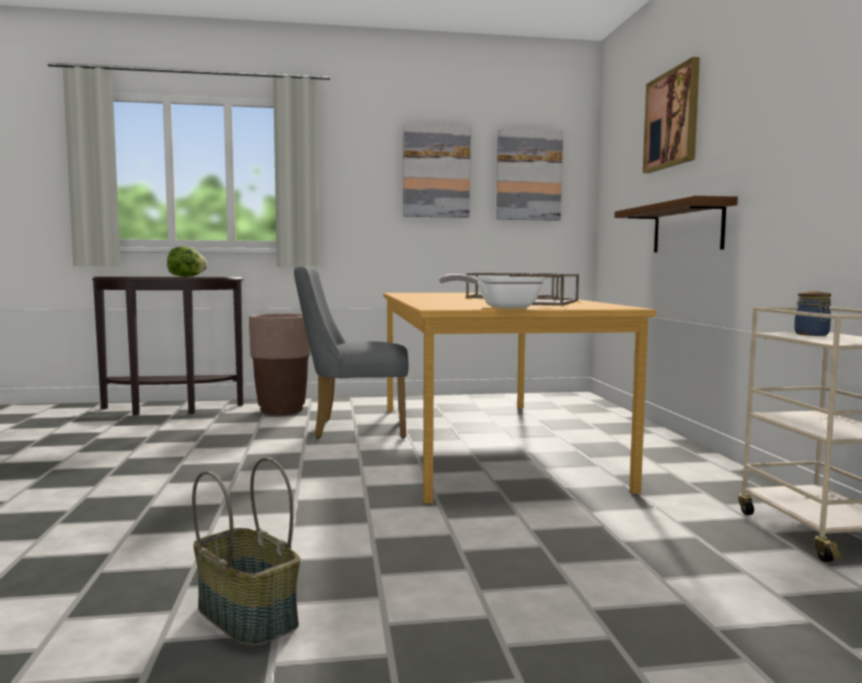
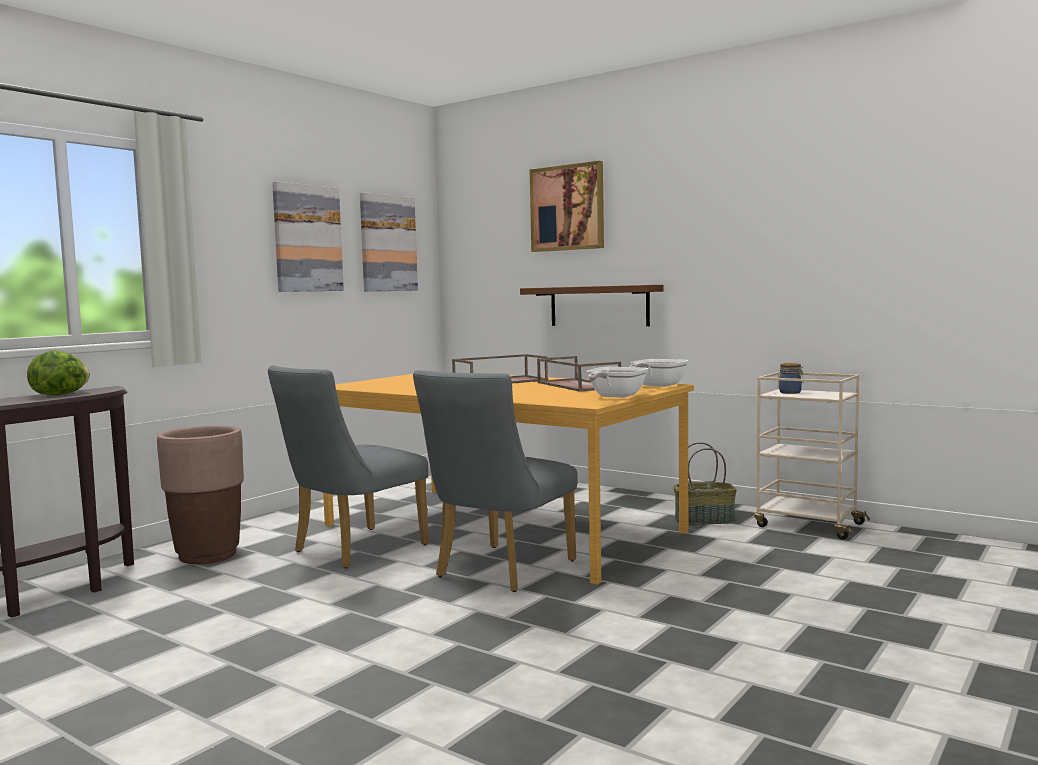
camera: 45 degrees left, 0 degrees up
basket [192,457,300,647] -> basket moved to [673,442,737,525]
none -> grey chair [413,370,578,592]
none -> frying pan [630,359,689,387]

